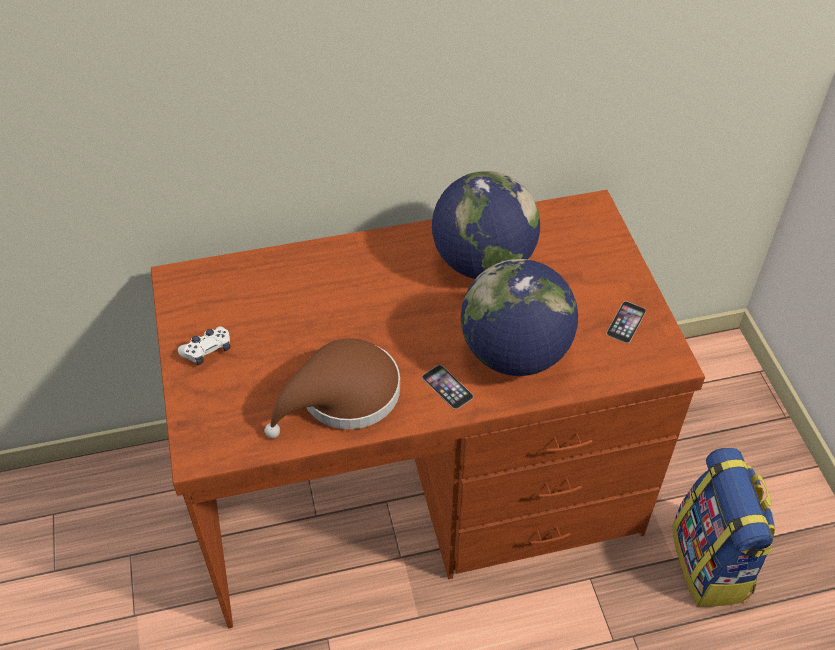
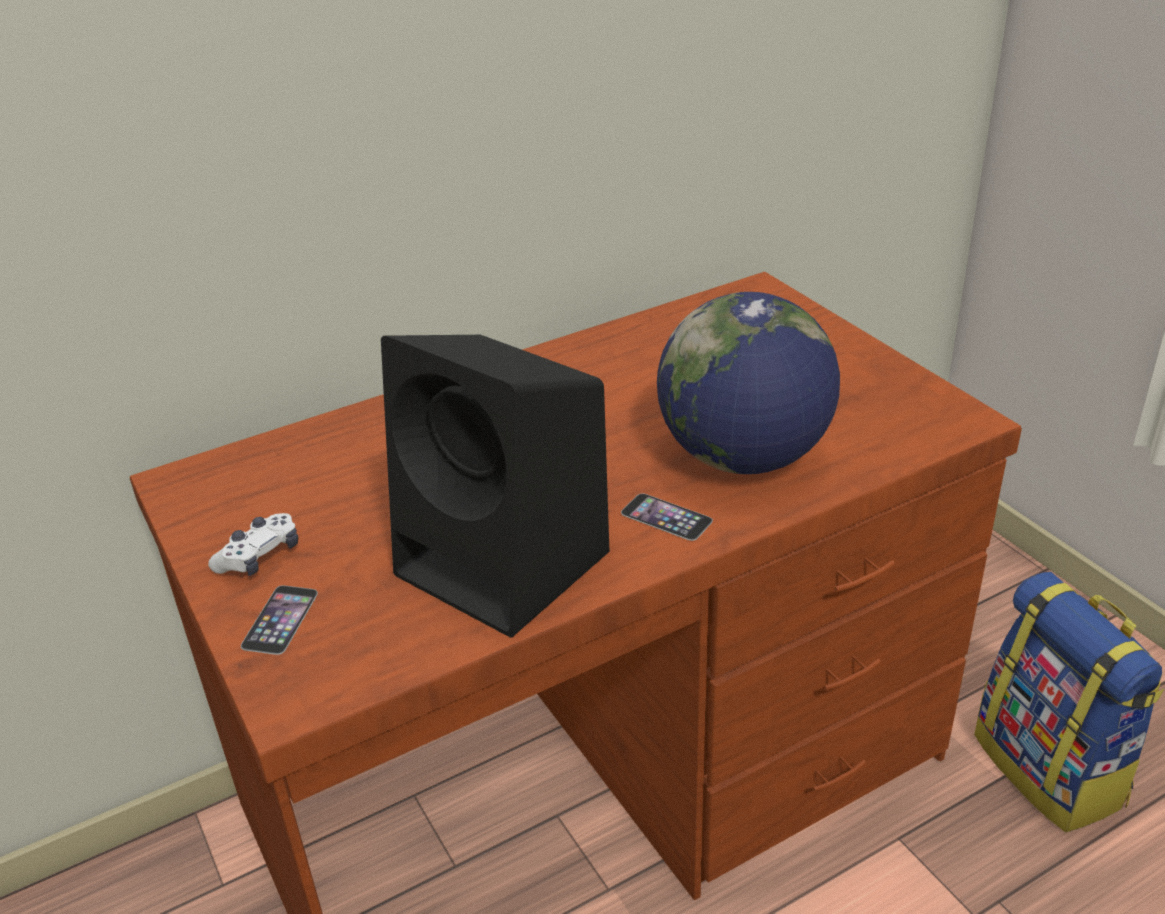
camera: 15 degrees left, 15 degrees down
brown hat [265,338,400,438] -> black speaker [381,335,609,638]
globe [432,171,540,279] -> none
phone [606,301,646,343] -> phone moved to [241,585,318,655]

